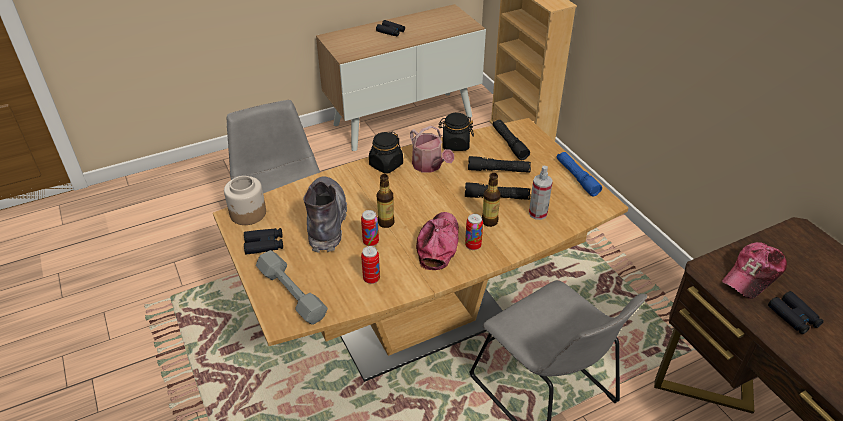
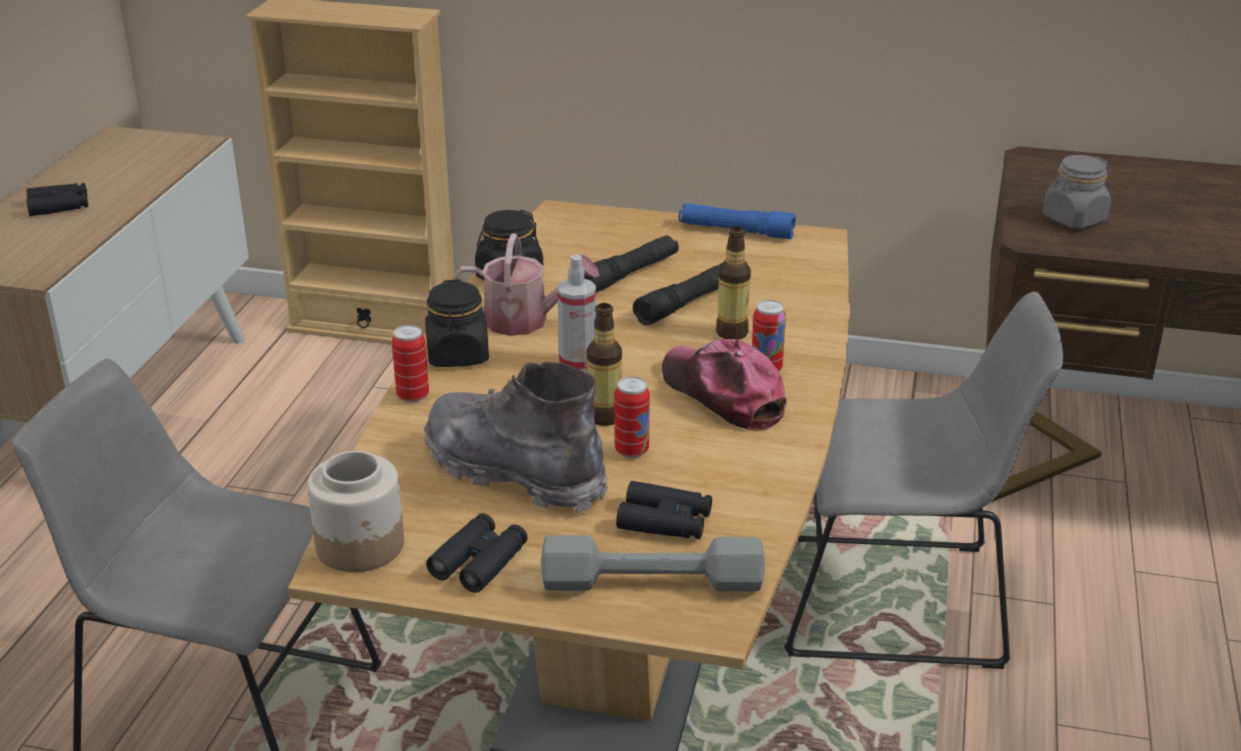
camera: 50 degrees left, 10 degrees down
can [361,246,380,284] -> can moved to [392,325,429,403]
black flashlight [493,120,530,160] -> none
spray bottle [529,166,553,220] -> spray bottle moved to [557,254,596,372]
cap [722,242,787,299] -> grey jar [1043,155,1111,229]
black binoculars [768,291,824,334] -> black binoculars moved to [616,481,712,539]

